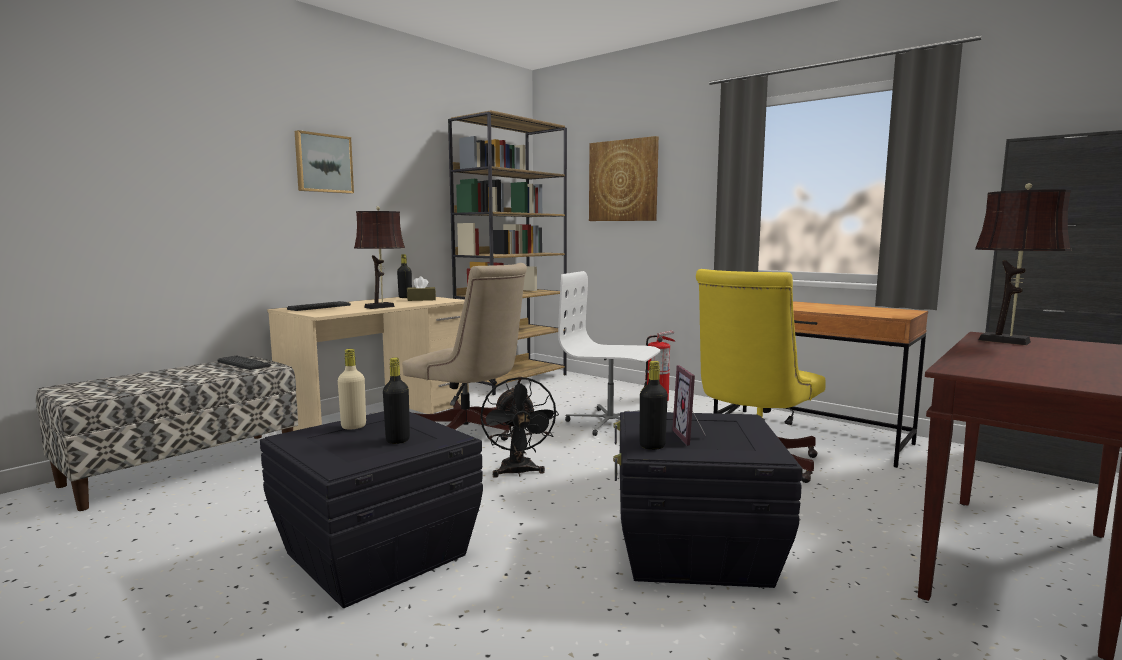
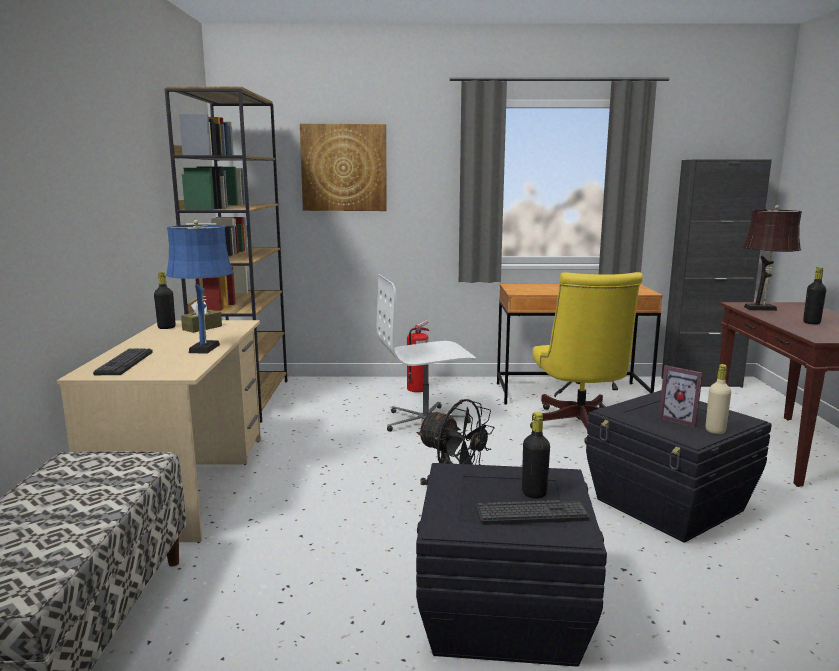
camera: 40 degrees left, 5 degrees up
keyboard [217,355,271,370] -> keyboard moved to [476,500,590,525]
picture [295,130,354,194] -> none
beige bottle [338,349,366,429] -> beige bottle moved to [706,364,731,434]
brown table lamp [354,206,405,309] -> blue table lamp [166,220,233,354]
beige office chair [402,263,527,441] -> none
black bottle [640,361,668,450] -> black bottle moved to [803,267,826,325]

